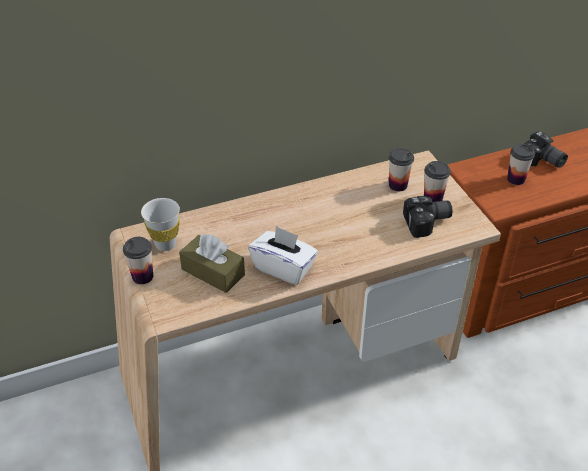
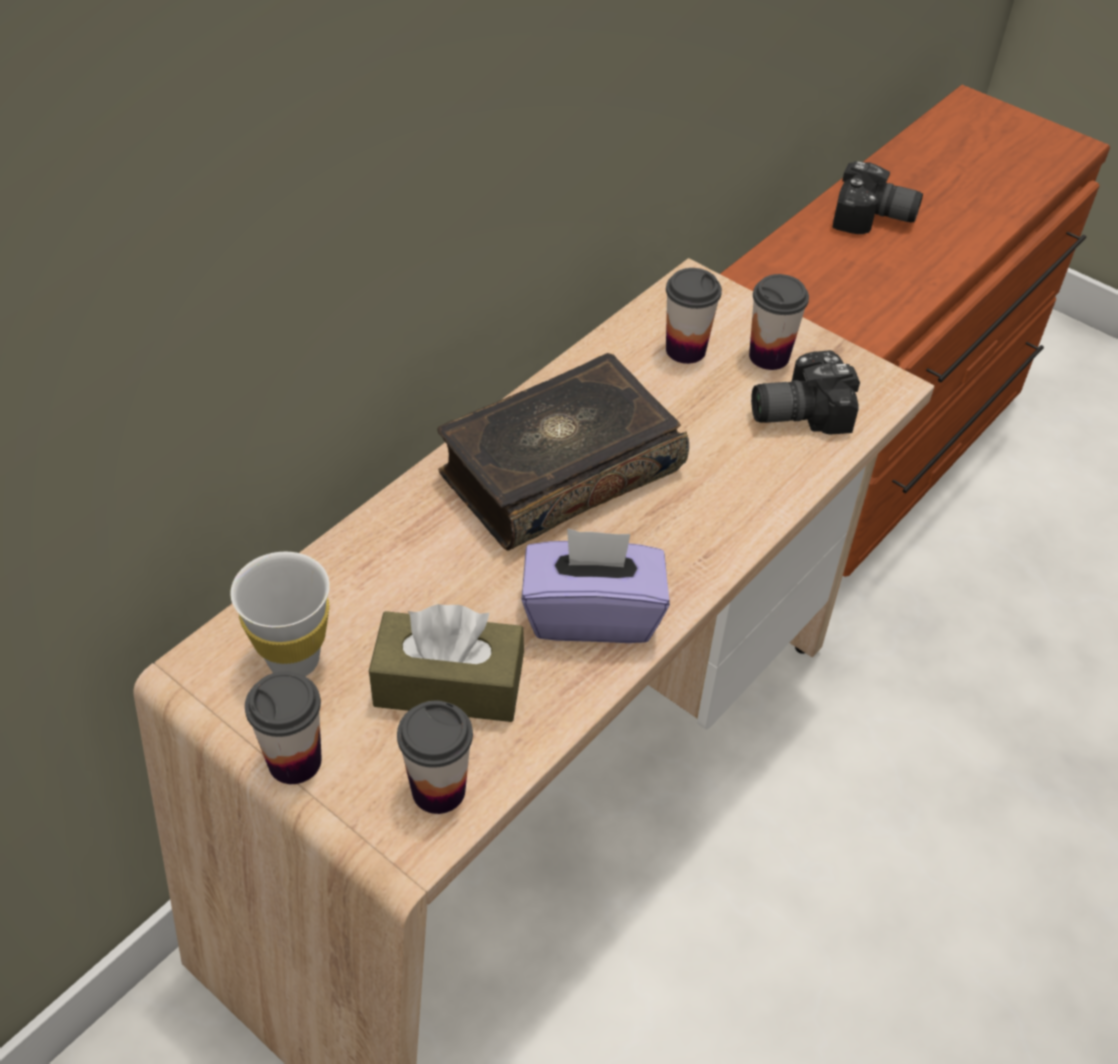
camera: 30 degrees left, 5 degrees up
white tissue box [249,226,318,285] -> purple tissue box [521,528,670,643]
camera [403,196,452,238] -> camera turned 150 degrees counterclockwise [751,350,860,435]
cup [507,144,535,185] -> cup moved to [397,701,473,814]
none -> book [437,353,689,550]

